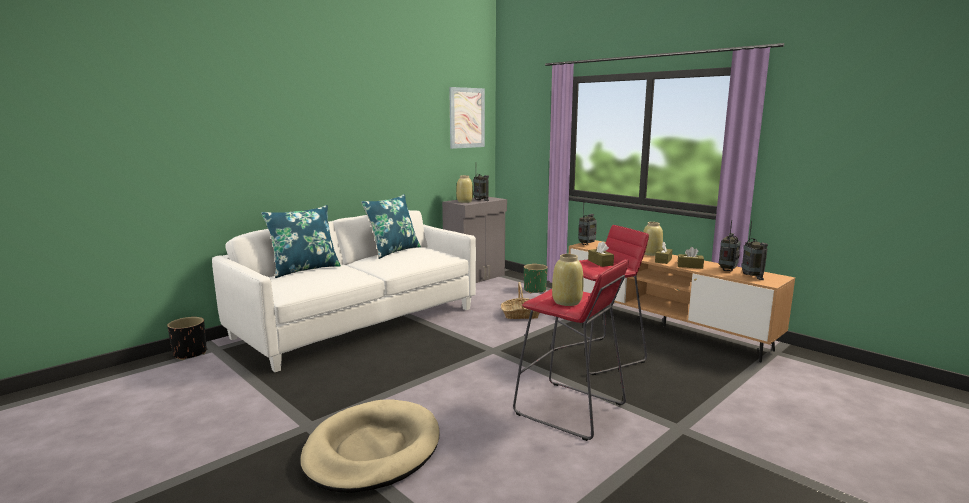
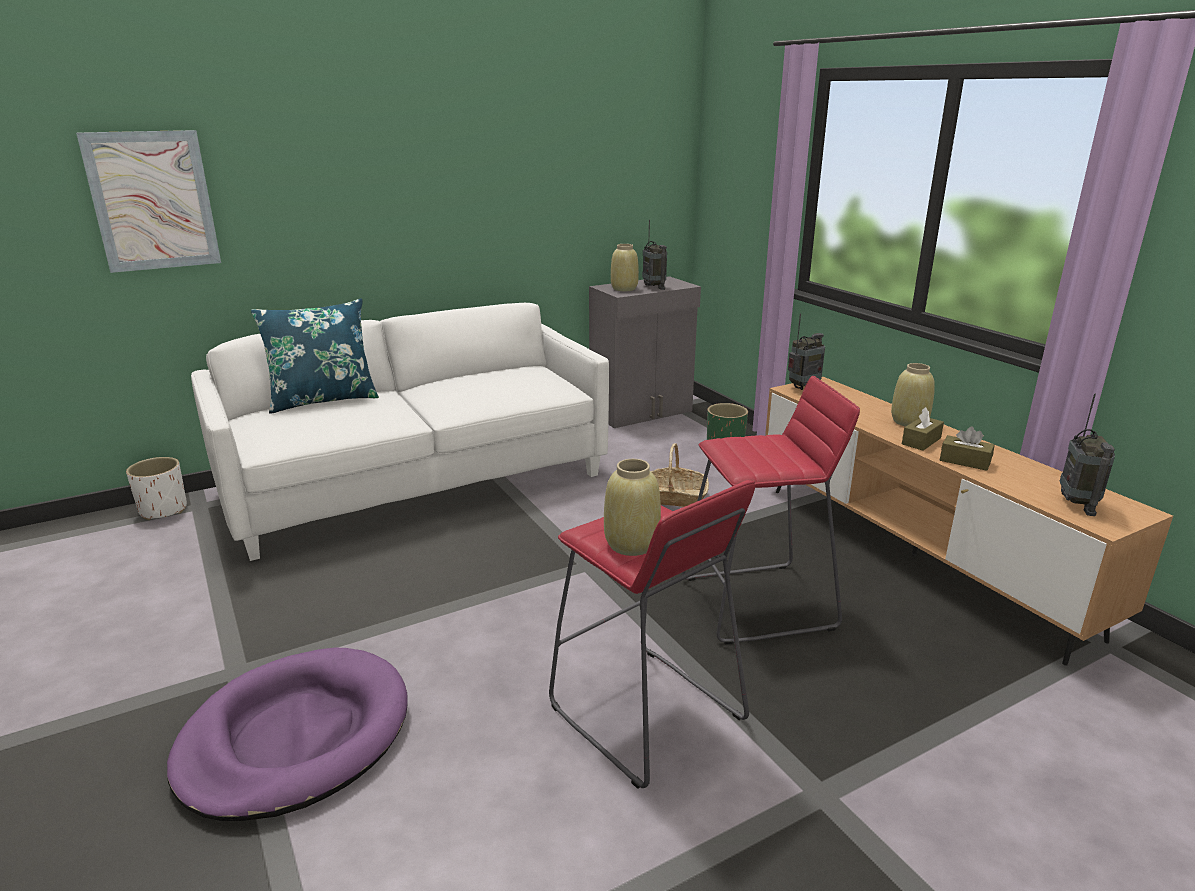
camera: 15 degrees right, 10 degrees up
black planter [167,317,207,360] -> white planter [126,457,187,520]
beige dog bed [300,400,439,493] -> purple dog bed [167,648,408,821]
blue pillow [361,194,421,259] -> none
picture [449,87,485,149] -> picture moved to [76,130,221,273]
brown tissue box [588,241,614,267] -> none
radio [719,220,741,271] -> none

